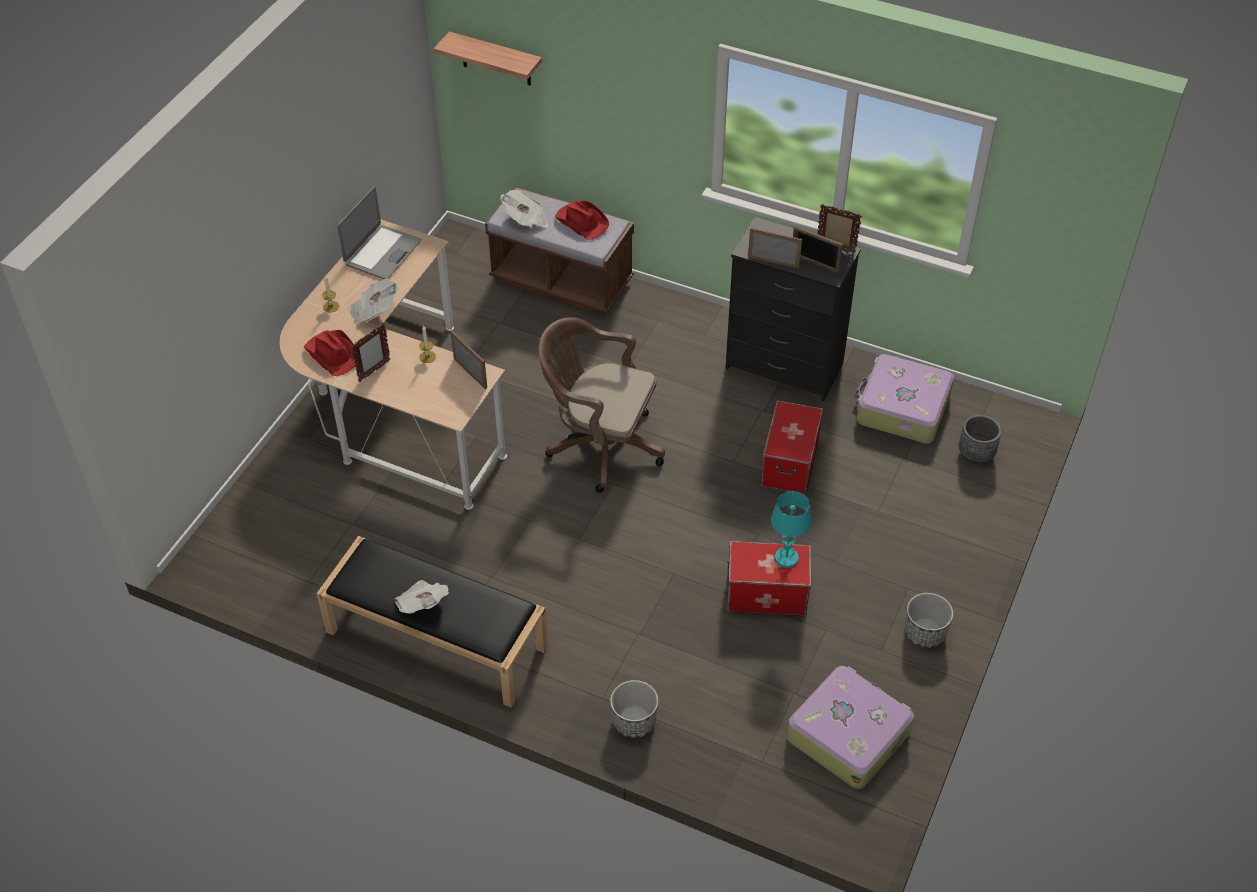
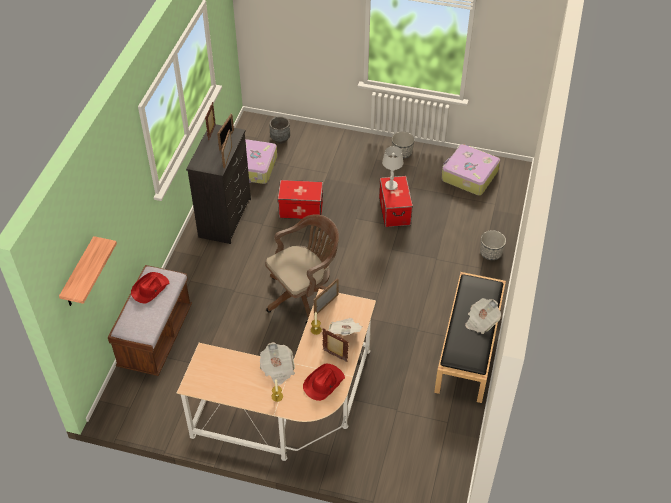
camera: 100 degrees left, 0 degrees up
laptop [337,187,422,279] -> none
newspaper [500,190,548,227] -> newspaper moved to [328,318,362,336]
brown office chair [538,317,665,493] -> brown office chair turned 135 degrees counterclockwise [265,214,339,324]
turquoise table lamp [771,491,811,568] -> white table lamp [382,146,403,190]

